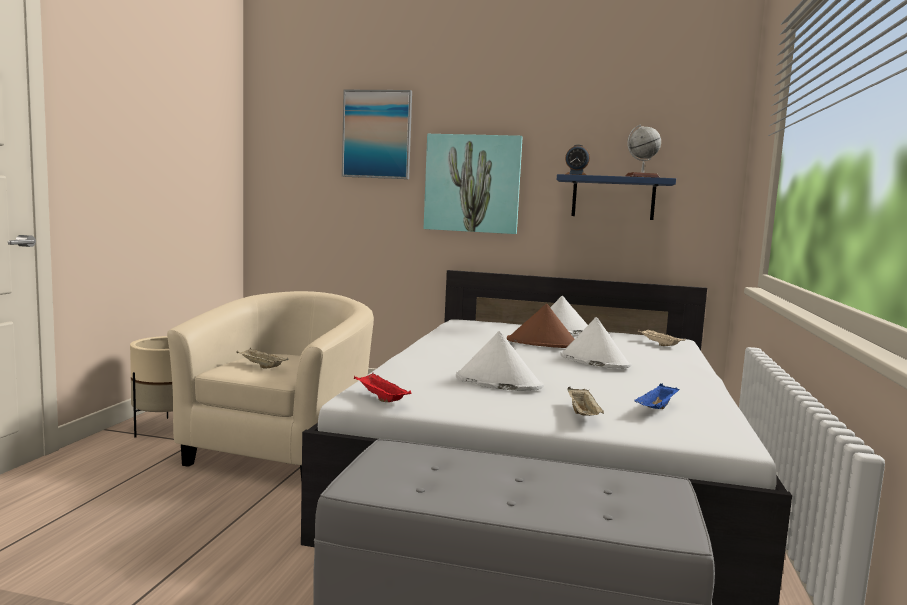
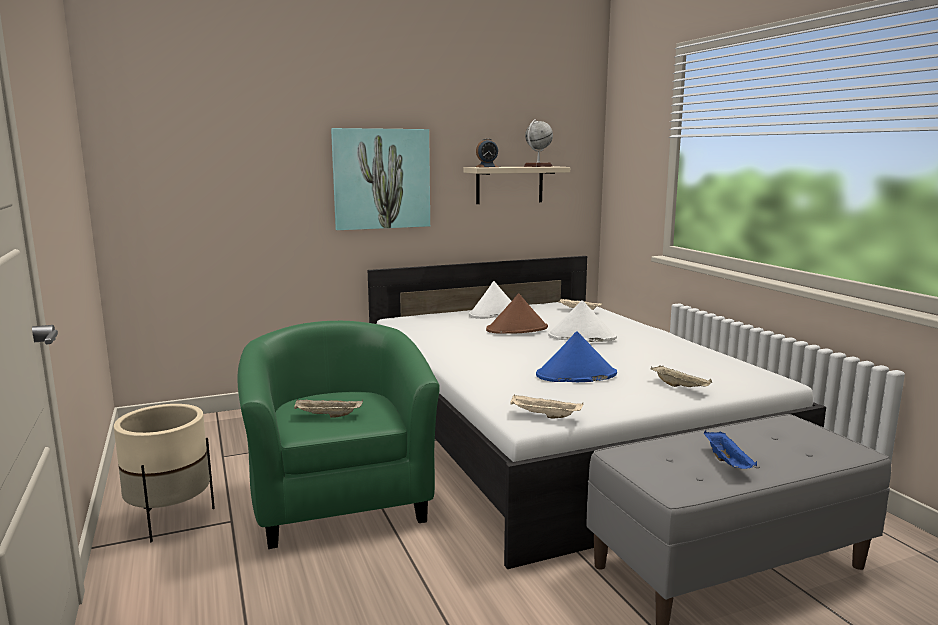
camera: 35 degrees left, 5 degrees up
beige armchair [167,291,374,482] -> green armchair [237,321,440,549]
picture [342,90,412,179] -> none
red tray [354,373,411,402] -> beige tray [510,395,583,418]
white hat [456,331,544,391] -> blue hat [536,331,617,382]
blue shelf [557,174,676,220] -> beige shelf [464,166,570,204]
blue tray [634,383,679,409] -> blue tray moved to [704,430,757,469]

